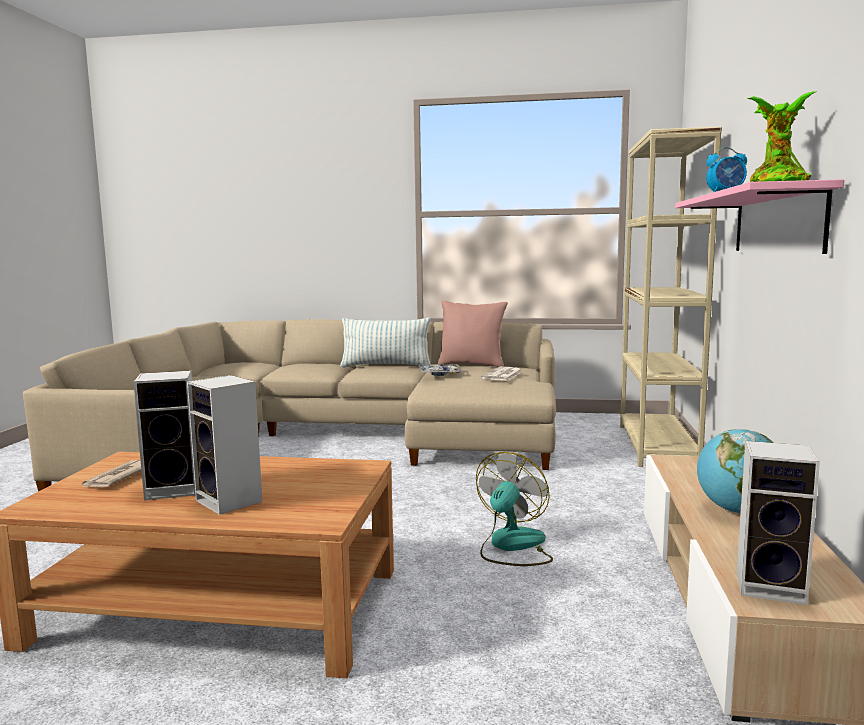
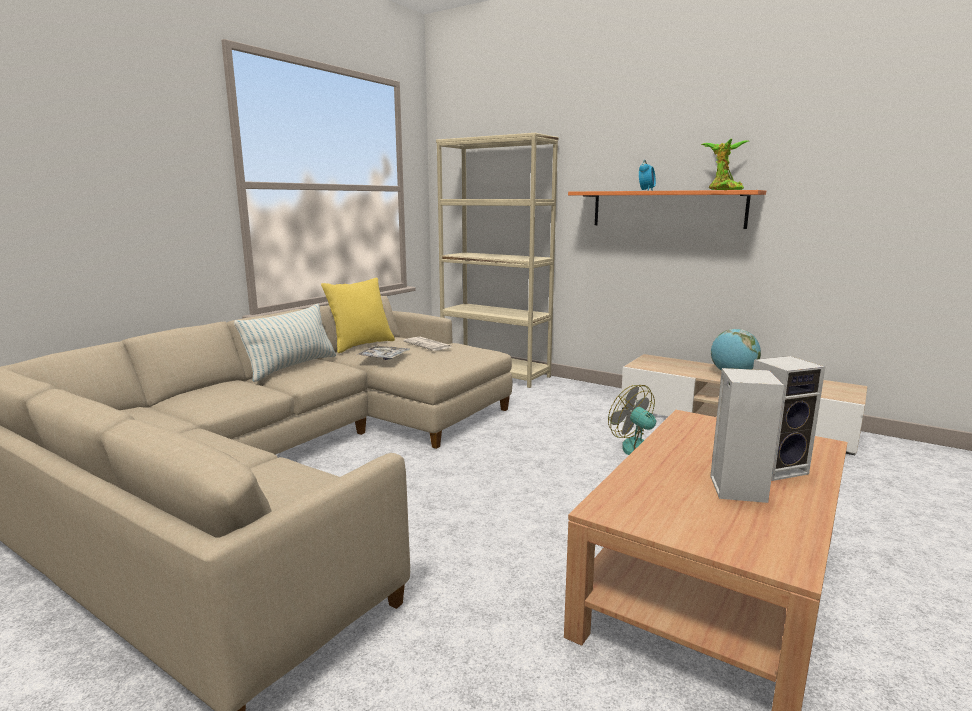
camera: 65 degrees left, 5 degrees up
newspaper [79,460,141,489] -> none
pink pillow [437,300,508,367] -> yellow pillow [321,278,395,353]
pink shelf [675,179,844,254] -> orange shelf [568,190,766,229]
speaker [737,441,820,605] -> none

